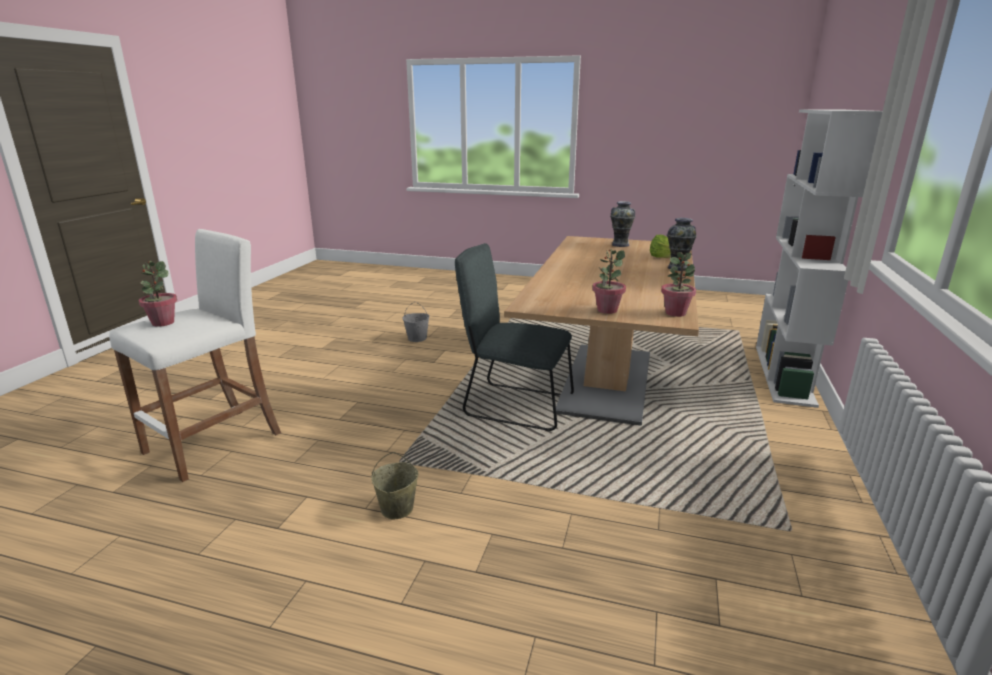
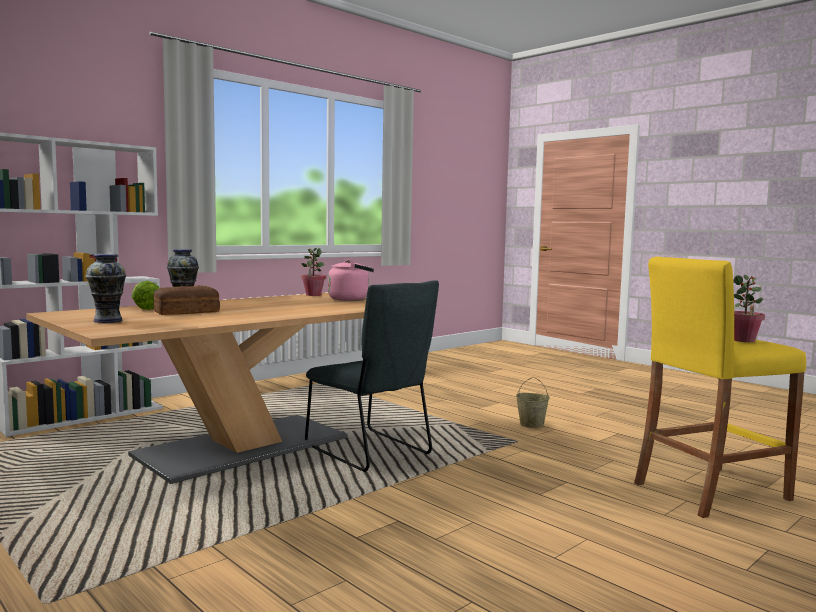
camera: 150 degrees left, 15 degrees down
white stool [109,229,281,482] -> yellow stool [634,257,806,518]
grey bucket [402,302,430,342] -> none
potted plant [592,249,626,314] -> pink kettle [328,260,374,301]
none -> bread [153,285,220,315]

